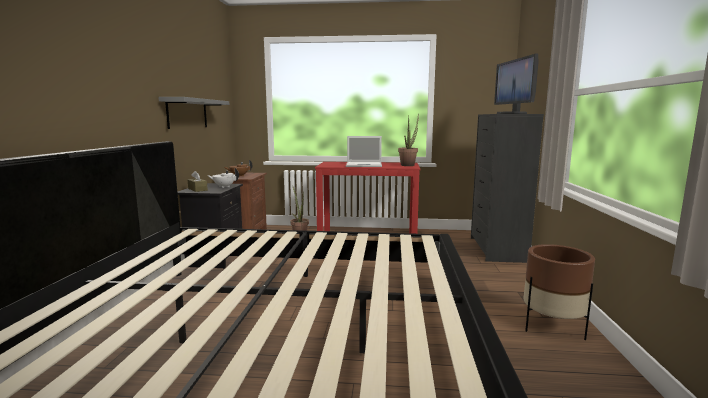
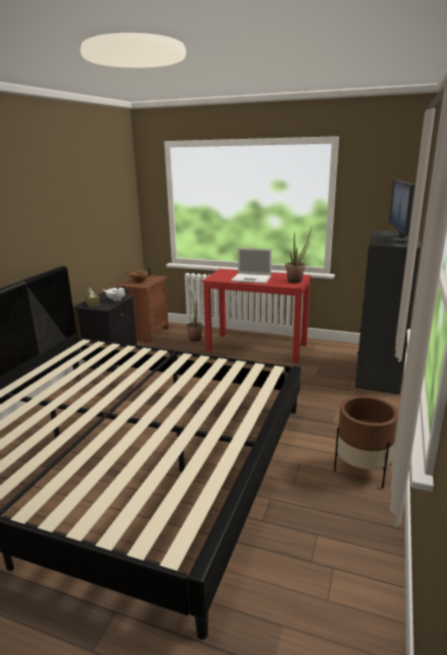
camera: 15 degrees right, 10 degrees up
grey shelf [158,97,229,129] -> none

